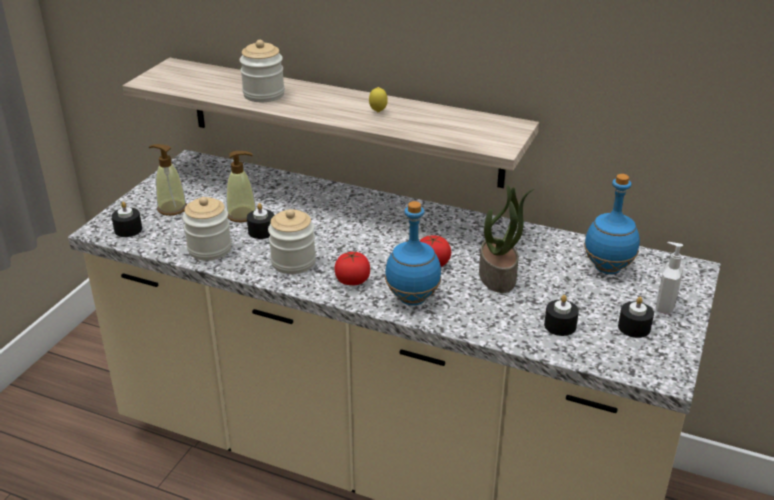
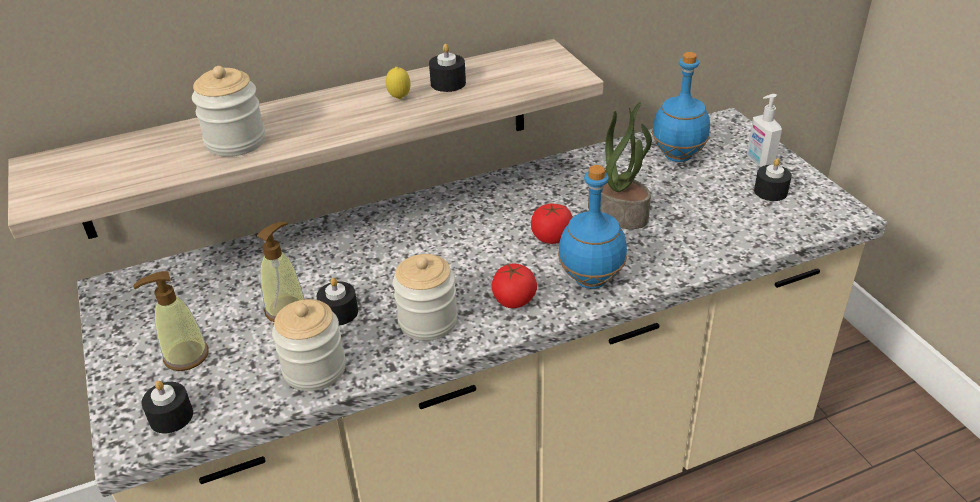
camera: 45 degrees left, 5 degrees up
black candle [544,295,579,336] -> black candle moved to [429,44,466,92]

